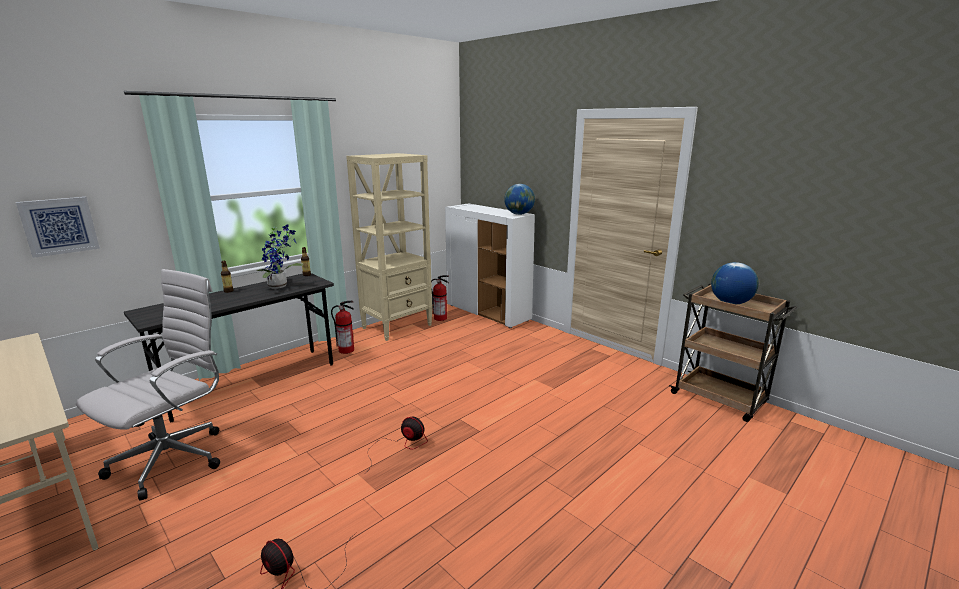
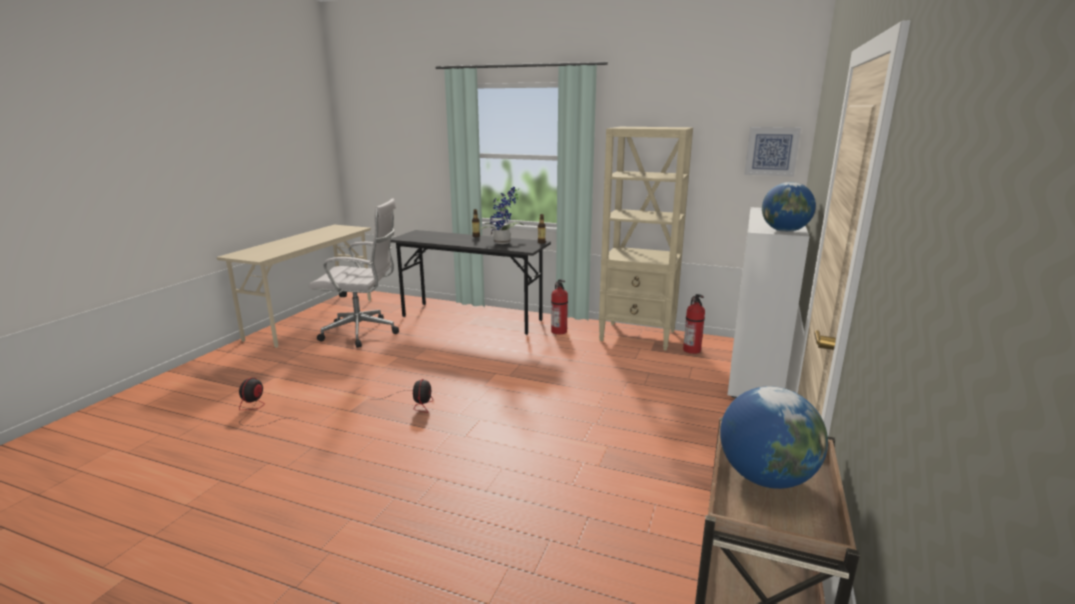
camera: 65 degrees right, 0 degrees up
picture [16,197,100,258] -> picture moved to [744,127,801,177]

